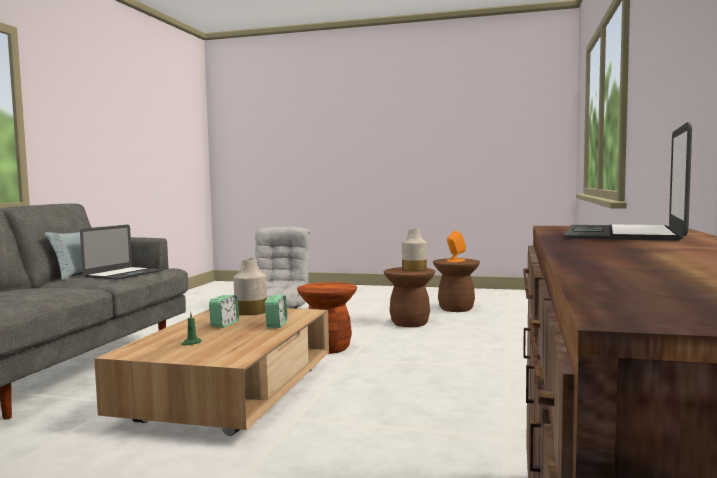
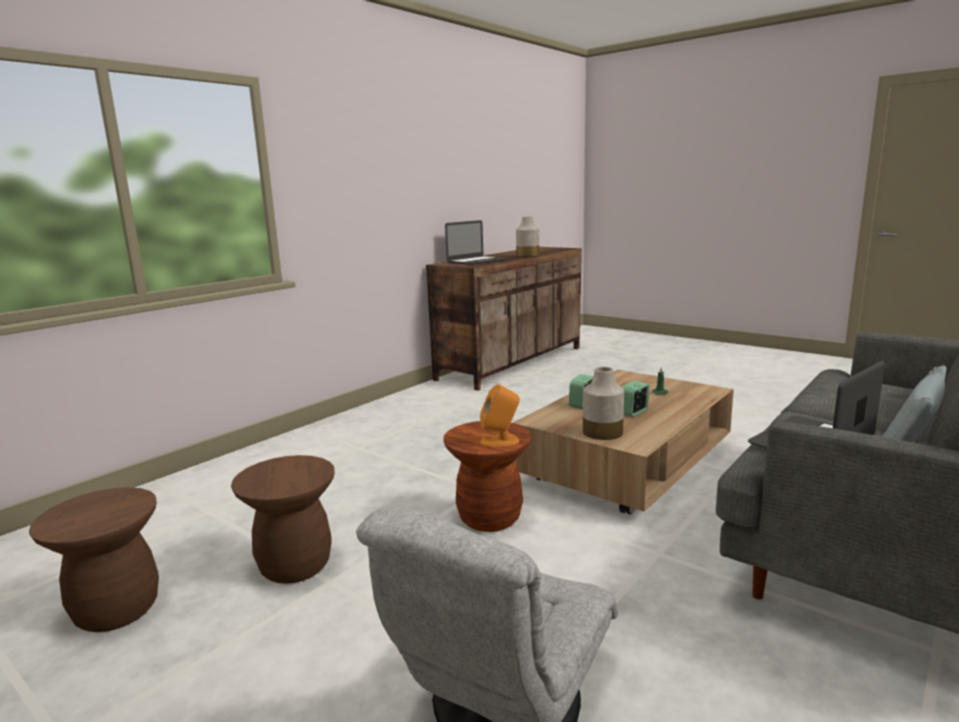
camera: 155 degrees left, 10 degrees up
beige vase [402,229,427,271] -> beige vase moved to [516,216,539,257]
orange speaker [447,231,466,262] -> orange speaker moved to [480,384,520,447]

